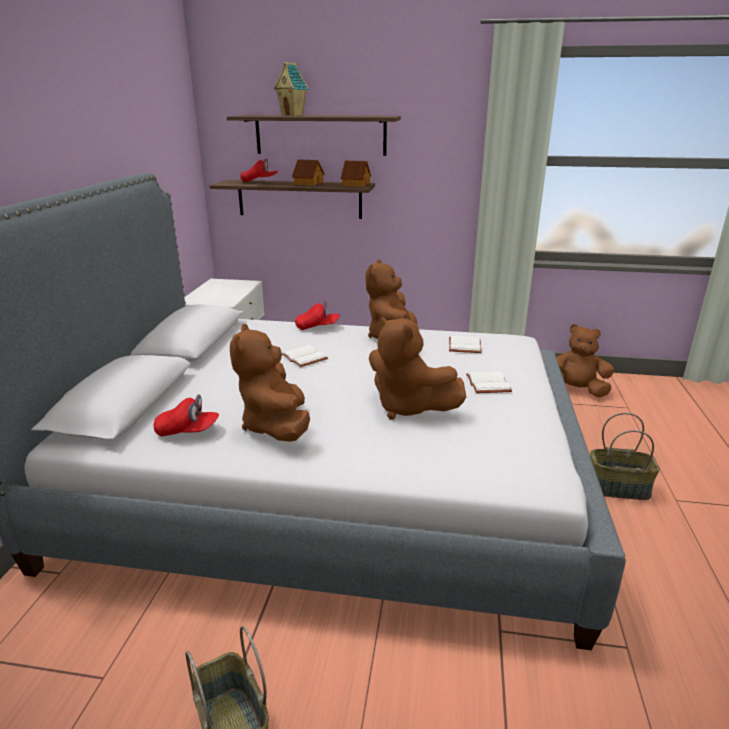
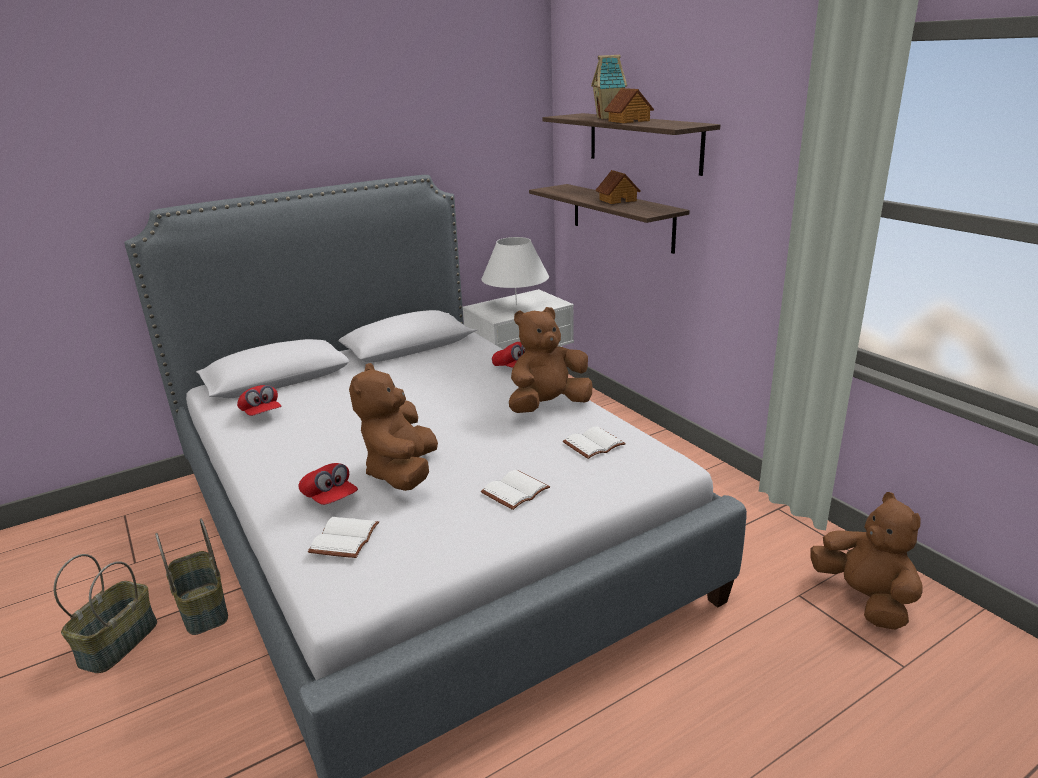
camera: 50 degrees right, 0 degrees up
brown plush toy [230,323,310,442] -> none
red cap [240,158,279,182] -> red cap moved to [299,463,358,505]
white book [282,345,328,367] -> white book moved to [308,517,379,558]
toy house [341,161,371,187] -> toy house moved to [604,88,654,123]
basket [590,413,660,500] -> basket moved to [155,519,228,635]
none -> white table lamp [481,237,549,305]

